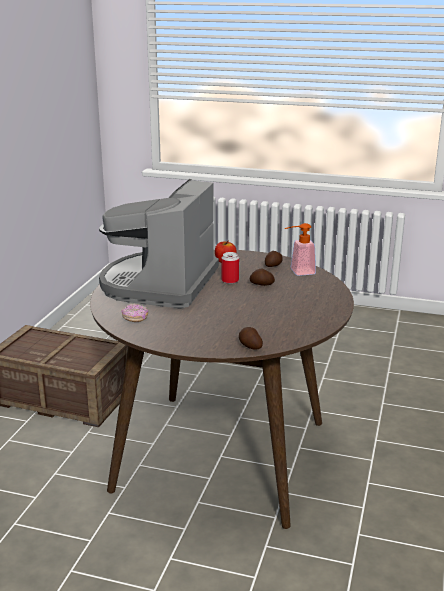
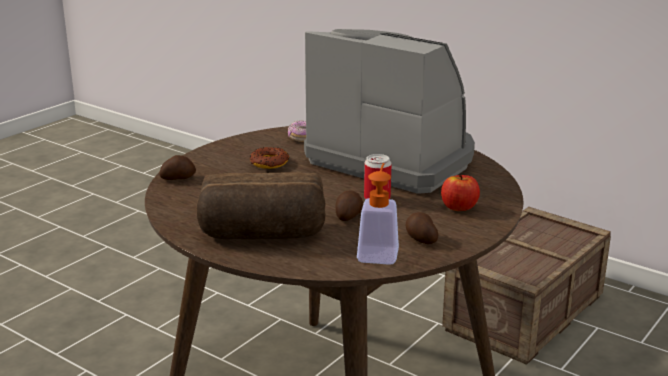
camera: 110 degrees right, 0 degrees up
none -> bread [197,173,326,239]
none -> donut [250,147,289,169]

